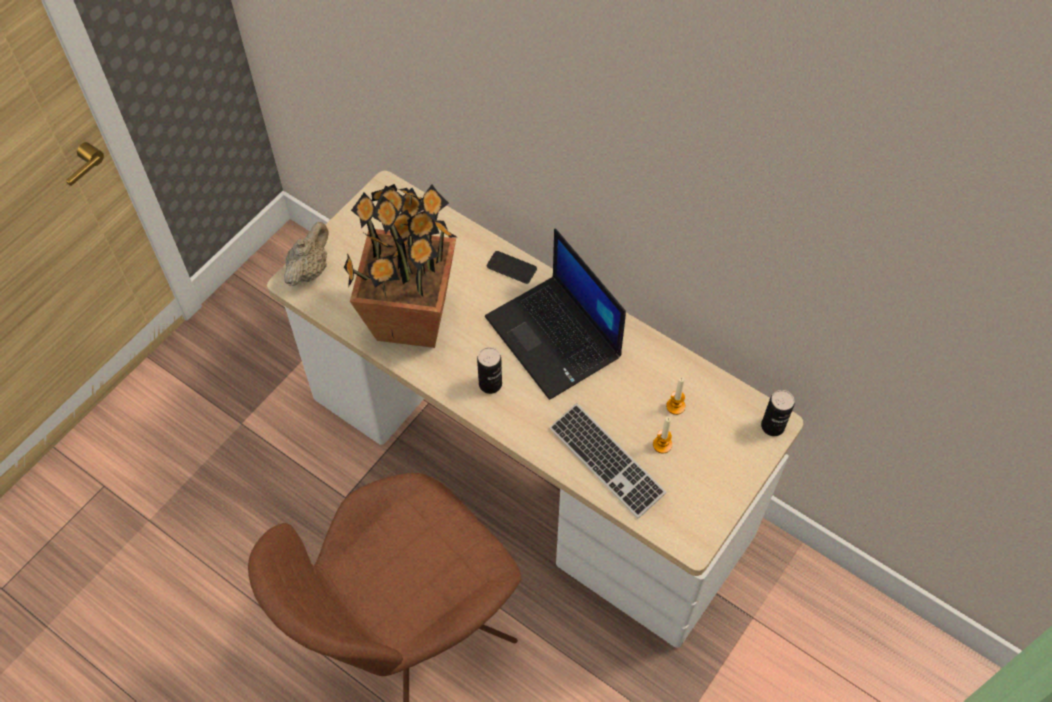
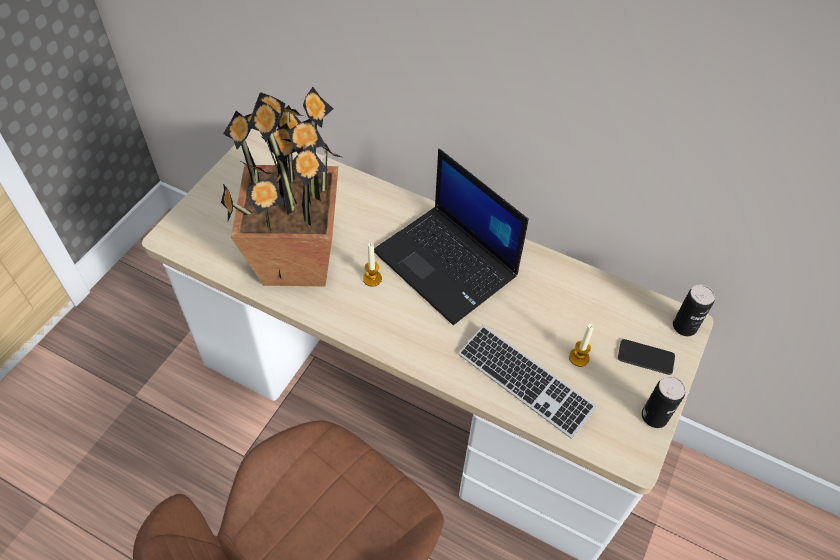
camera: 10 degrees left, 5 degrees down
beige teapot [284,222,329,286] -> none
can [477,347,502,394] -> can moved to [642,376,686,428]
phone [487,251,537,284] -> phone moved to [618,339,675,375]
candle [666,377,685,415] -> candle moved to [363,243,382,287]

